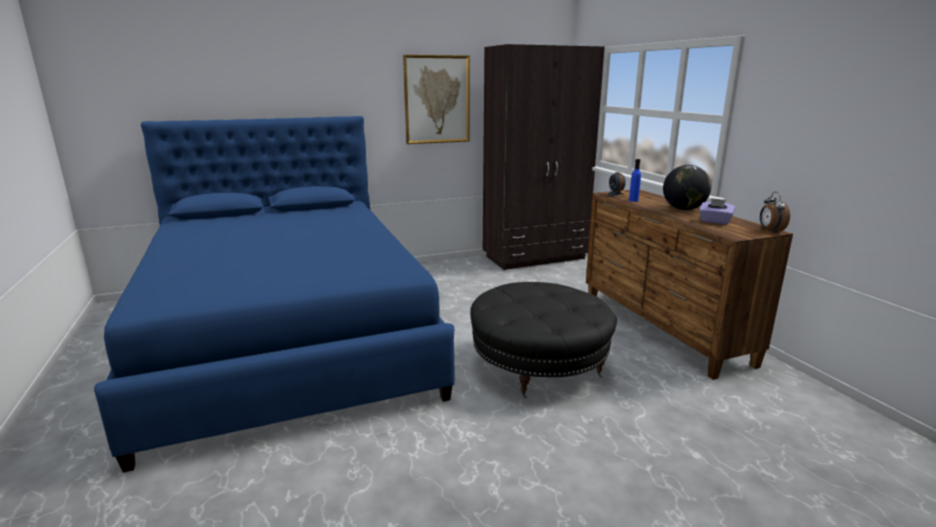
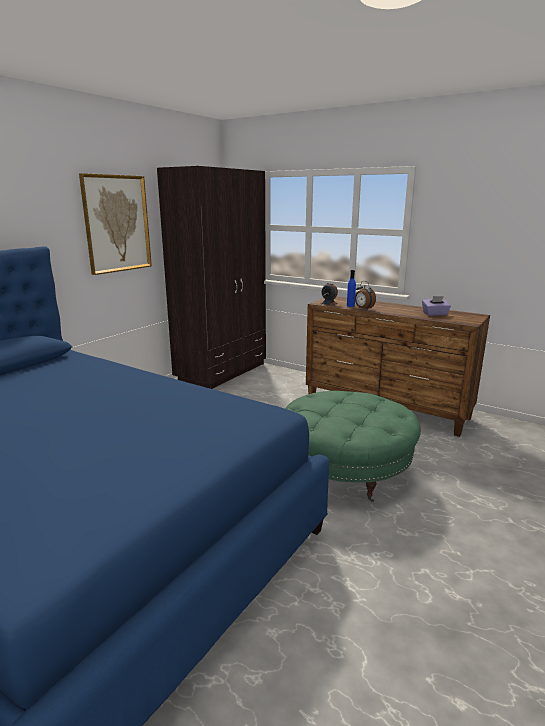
camera: 35 degrees left, 0 degrees up
black ottoman [470,282,617,398] -> green ottoman [285,391,421,502]
globe [663,165,711,210] -> none
alarm clock [760,192,790,233] -> alarm clock moved to [355,281,376,310]

